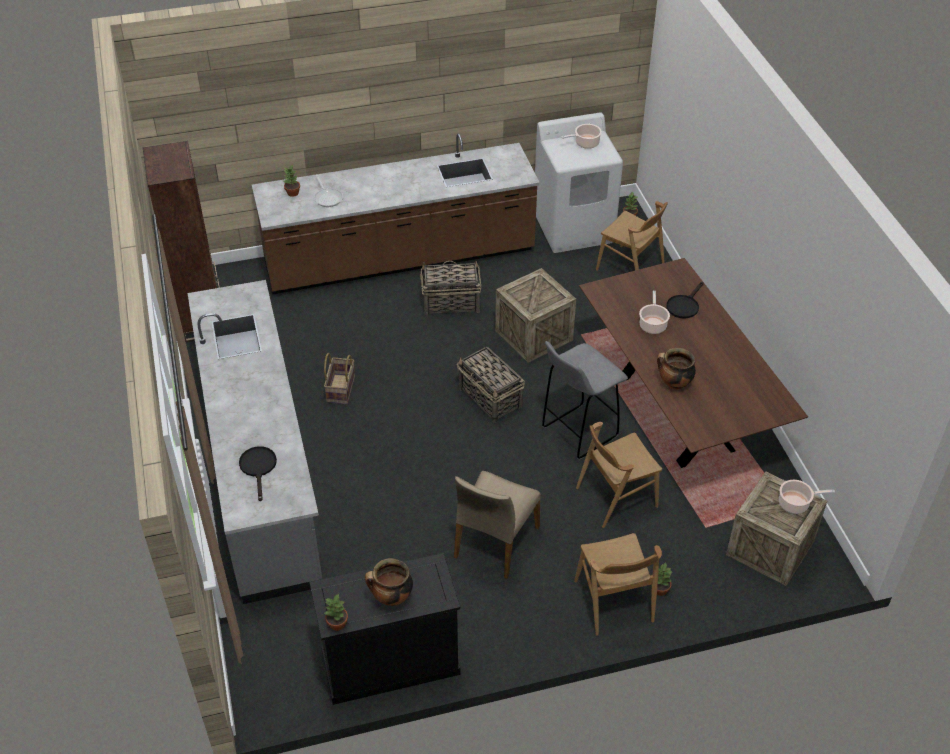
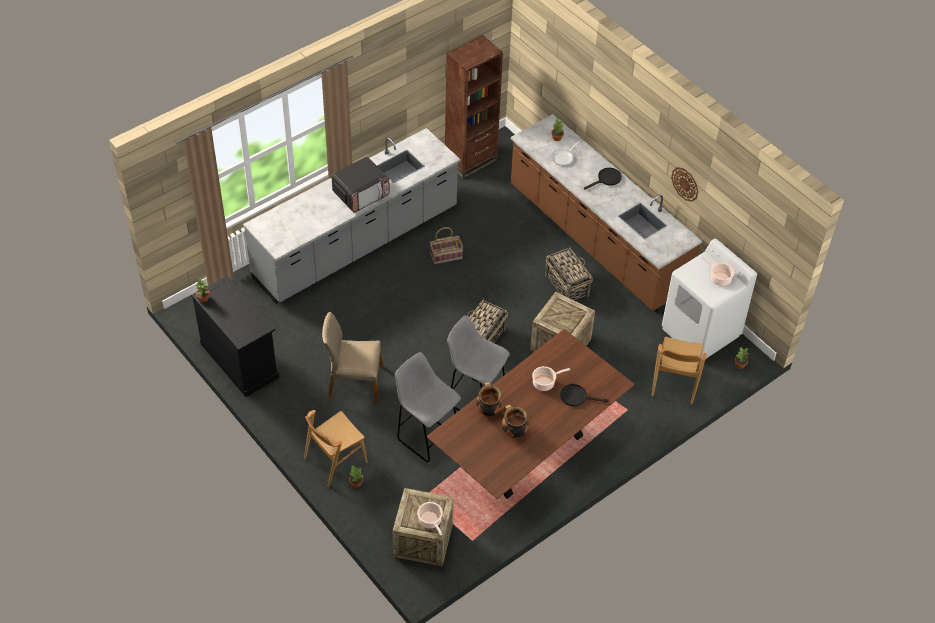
camera: 65 degrees right, 5 degrees up
black frying pan [239,446,277,501] -> black frying pan moved to [584,168,622,190]
cooking pot [365,558,413,606] -> cooking pot moved to [502,405,529,438]
brown chair [576,422,662,528] -> grey stool [395,352,461,463]
none -> microwave [331,157,390,212]
none -> wall clock [671,167,698,202]

